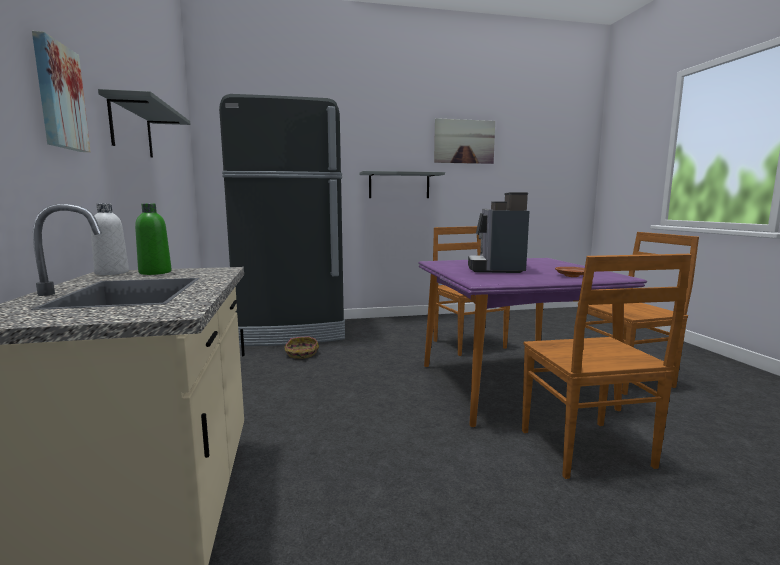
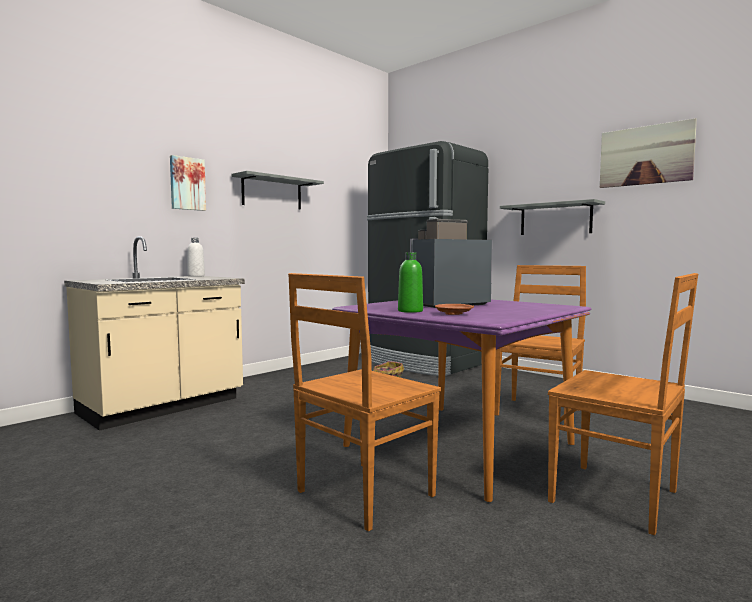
camera: 55 degrees right, 5 degrees down
green bottle [135,204,172,275] -> green bottle moved to [398,252,423,313]

